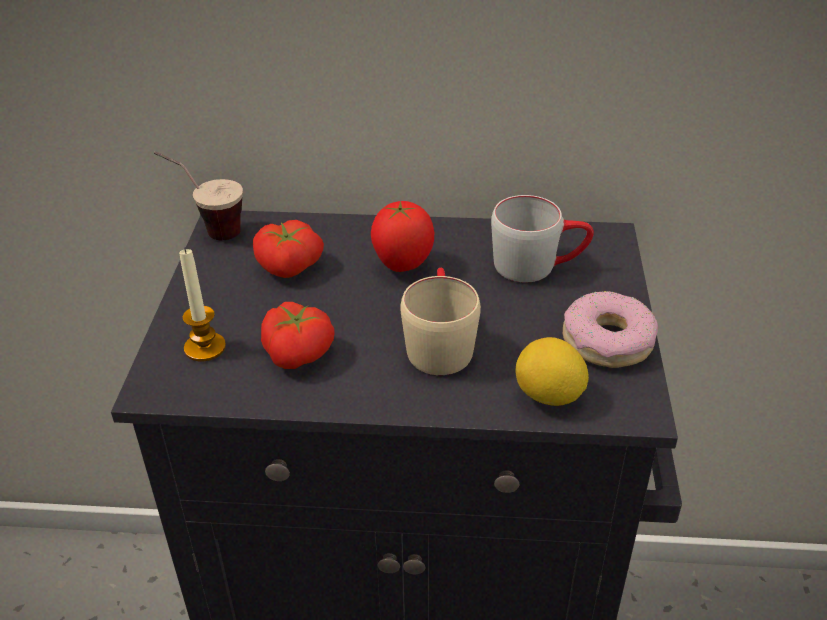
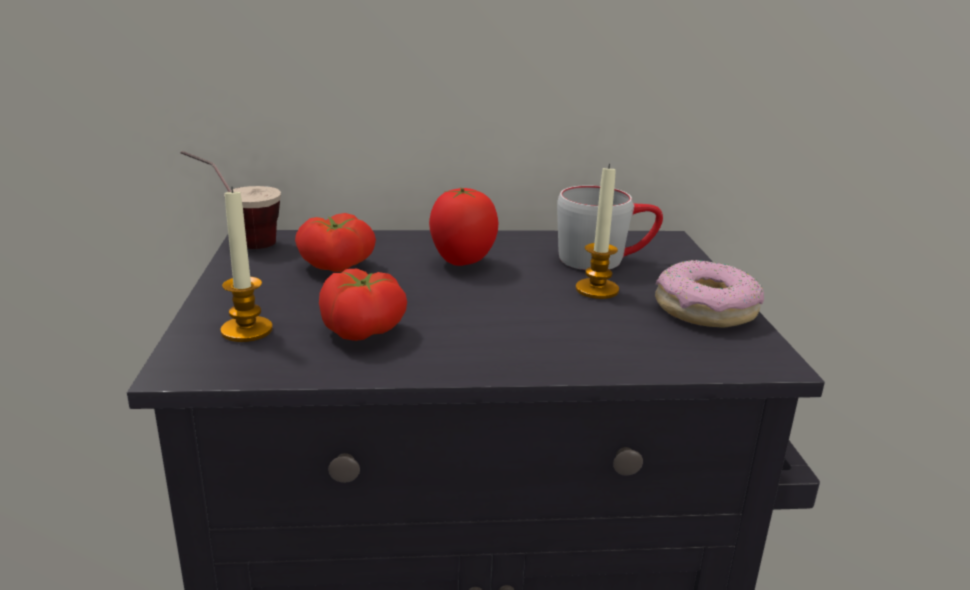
camera: 10 degrees left, 15 degrees down
beige mug [400,268,481,375] -> none
lemon [515,337,589,406] -> none
none -> candle [576,164,619,299]

